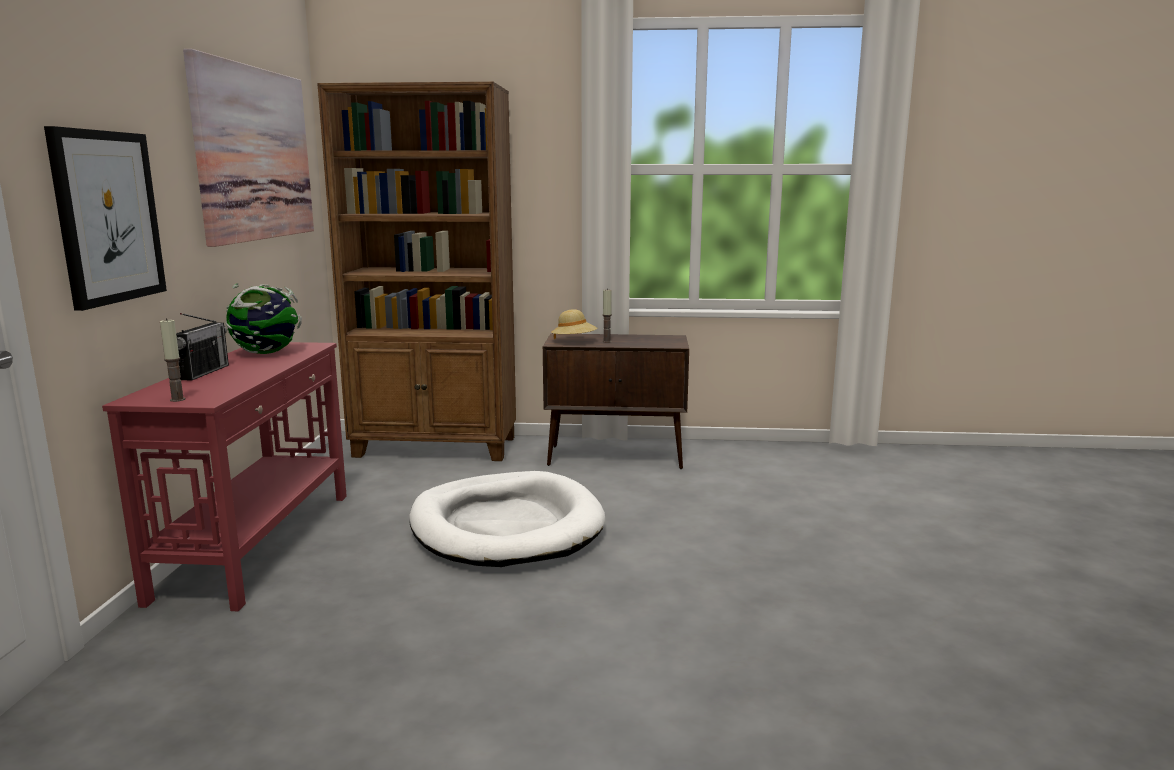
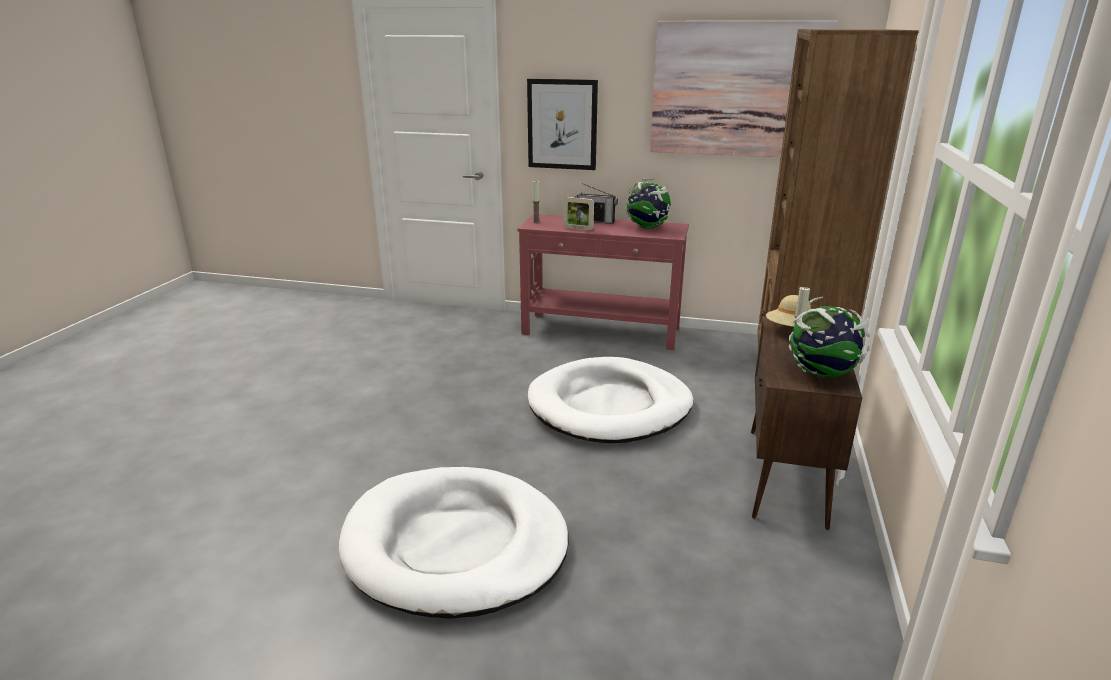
camera: 100 degrees right, 10 degrees up
none -> white dog bed [339,467,569,619]
none -> picture frame [563,197,594,231]
none -> globe [789,297,870,378]

